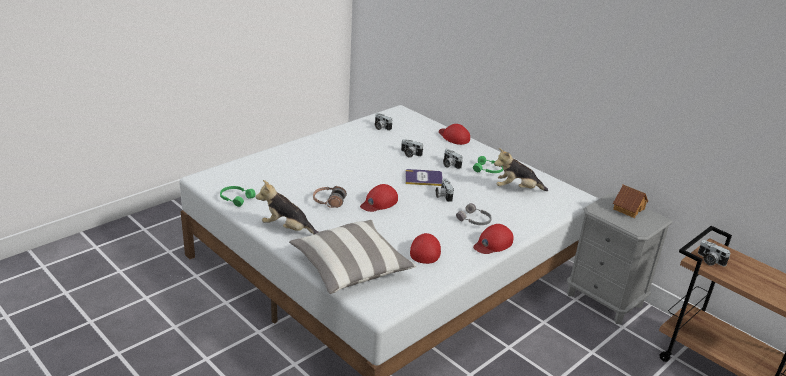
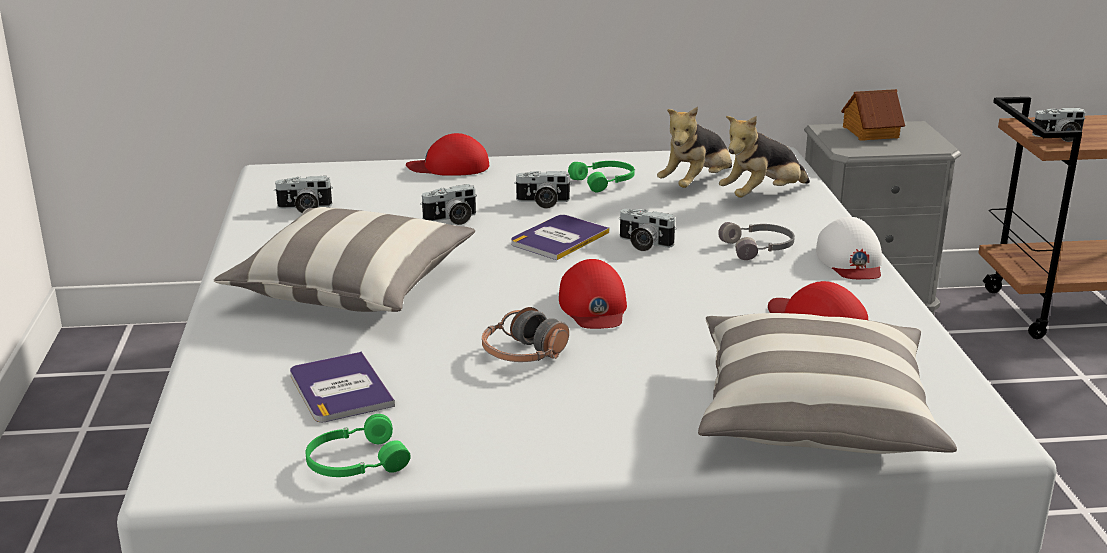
camera: 50 degrees left, 5 degrees down
plush toy [256,180,319,234] -> plush toy moved to [719,116,810,198]
red cap [473,224,514,254] -> white cap [816,217,882,279]
none -> pillow [214,207,475,312]
none -> book [290,351,395,422]

